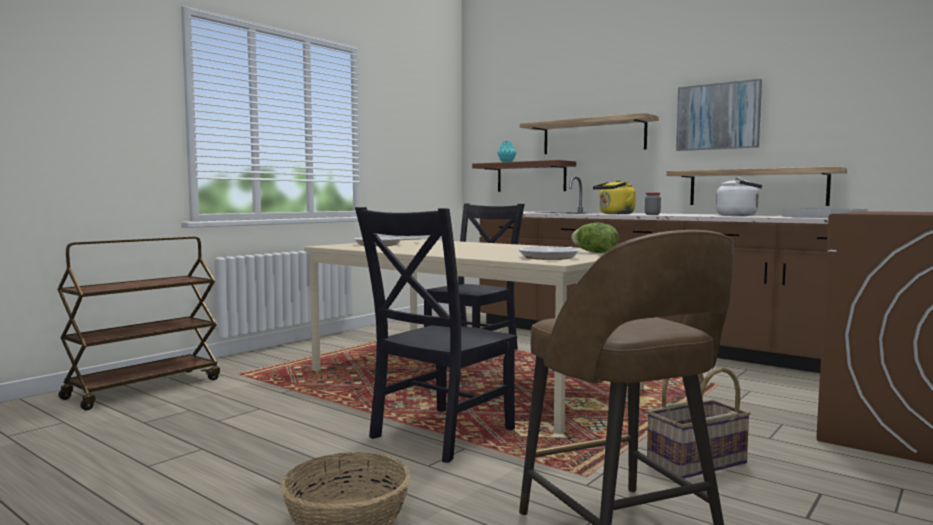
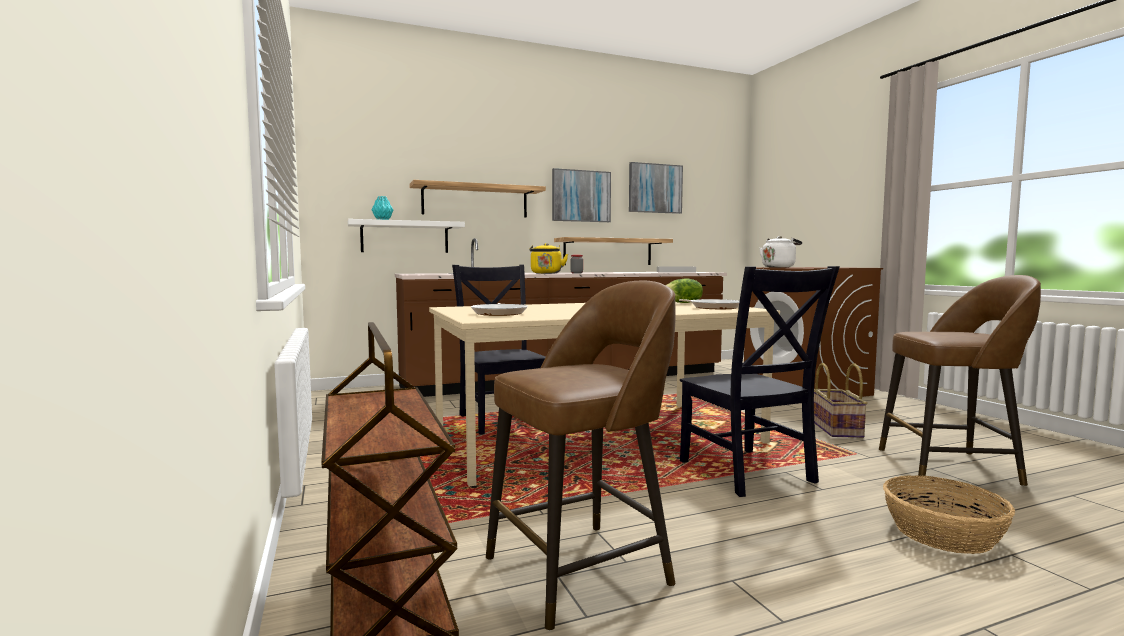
camera: 60 degrees left, 0 degrees up
brown shelf [472,160,576,192] -> white shelf [348,219,465,253]
white kettle [716,178,762,216] -> white kettle moved to [760,236,802,267]
none -> brown stool [486,281,676,631]
none -> picture [629,162,683,214]

